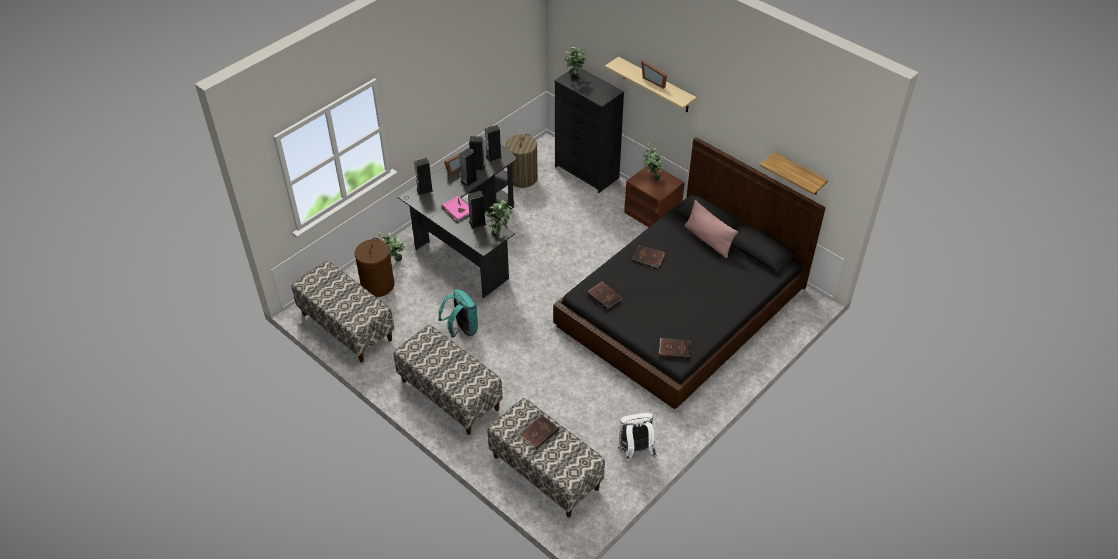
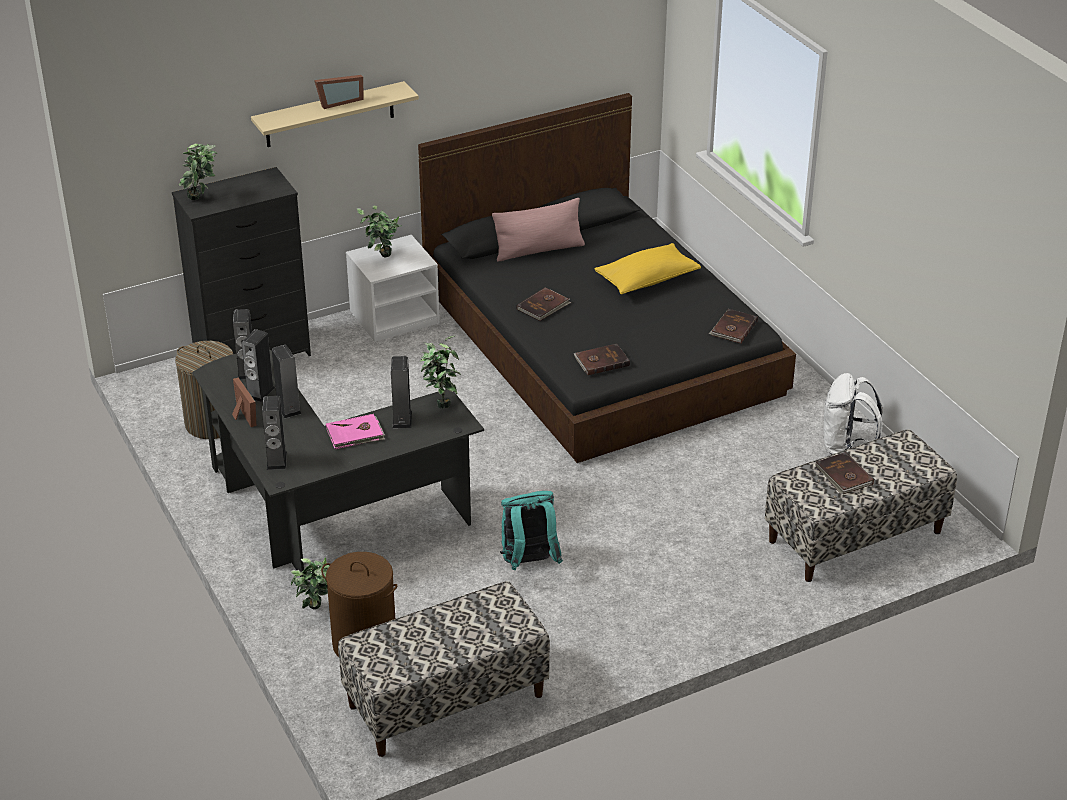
camera: 70 degrees left, 10 degrees down
bench [394,325,503,435] -> none
brown nightstand [624,165,685,227] -> white nightstand [346,235,440,342]
shelf [760,152,828,195] -> none
none -> yellow pillow [595,243,701,295]

